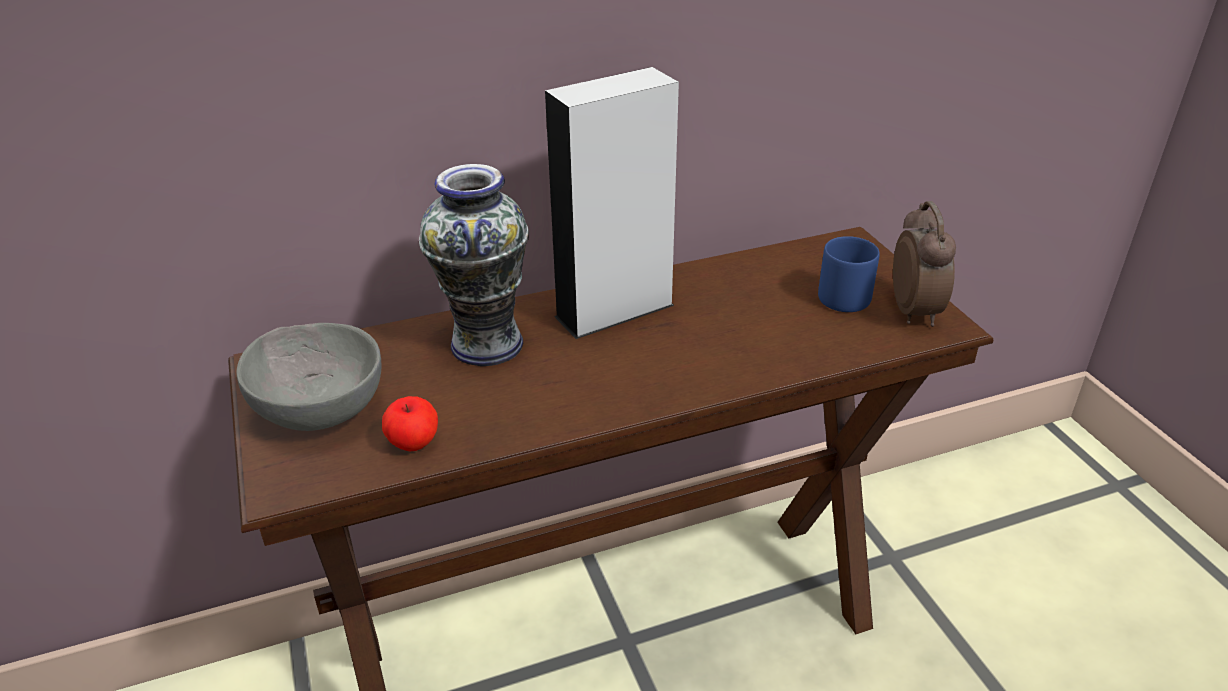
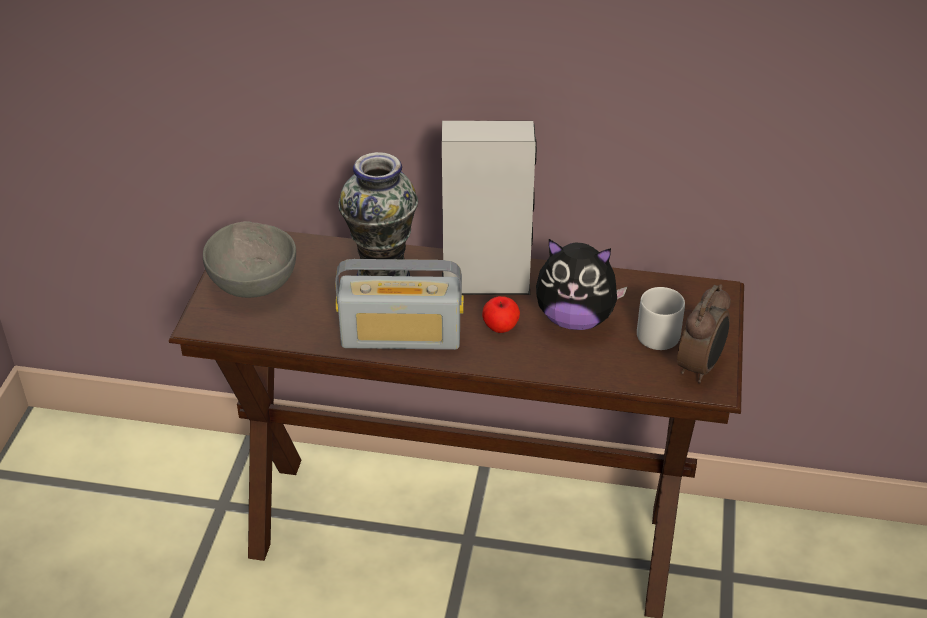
camera: 30 degrees right, 5 degrees up
apple [382,396,438,451] -> apple moved to [482,296,520,333]
blue mug [818,236,880,312] -> grey mug [637,287,685,350]
none -> radio [335,259,464,350]
none -> plush toy [536,239,628,330]

